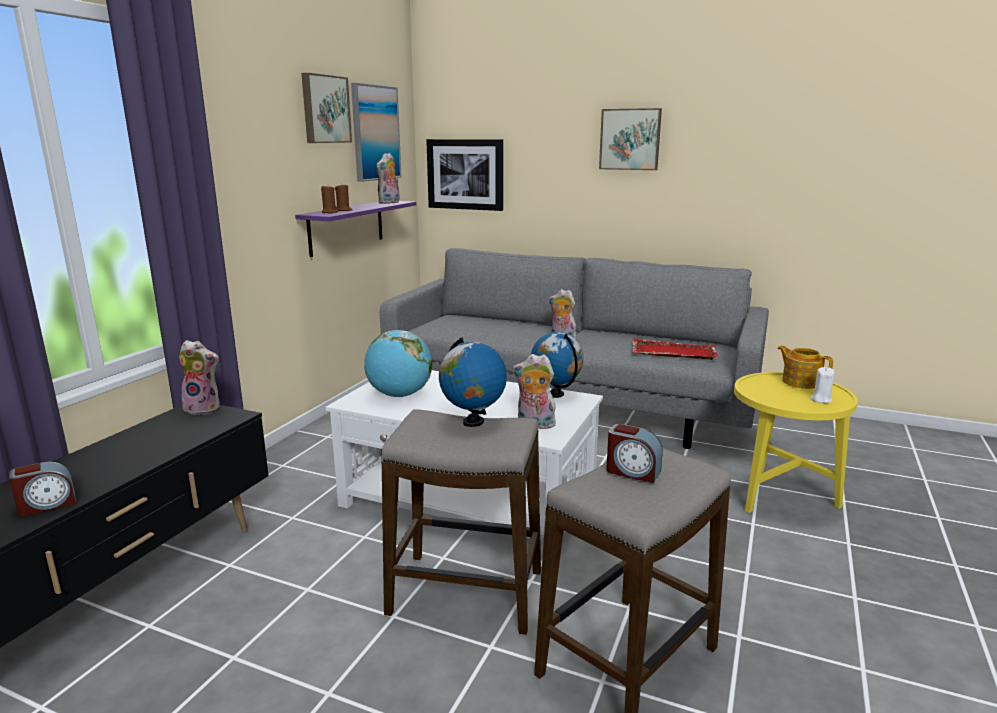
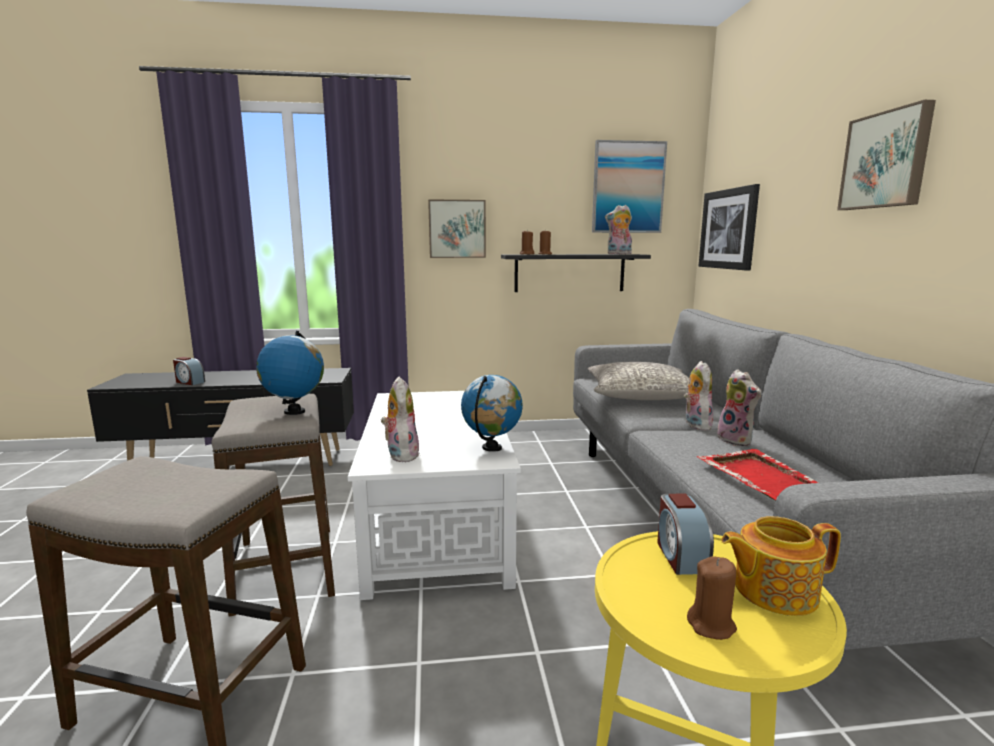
camera: 60 degrees right, 5 degrees down
plush toy [179,340,220,415] -> plush toy moved to [717,369,761,446]
purple shelf [295,201,416,257] -> black shelf [501,254,651,292]
picture [301,73,352,143] -> picture moved to [428,199,486,258]
globe [364,330,432,397] -> none
alarm clock [606,424,663,483] -> alarm clock moved to [657,494,714,575]
teapot [777,346,833,389] -> teapot turned 120 degrees counterclockwise [721,516,841,616]
white candle [810,367,835,403] -> brown candle [687,556,737,640]
none -> grey pillow [587,362,689,400]

